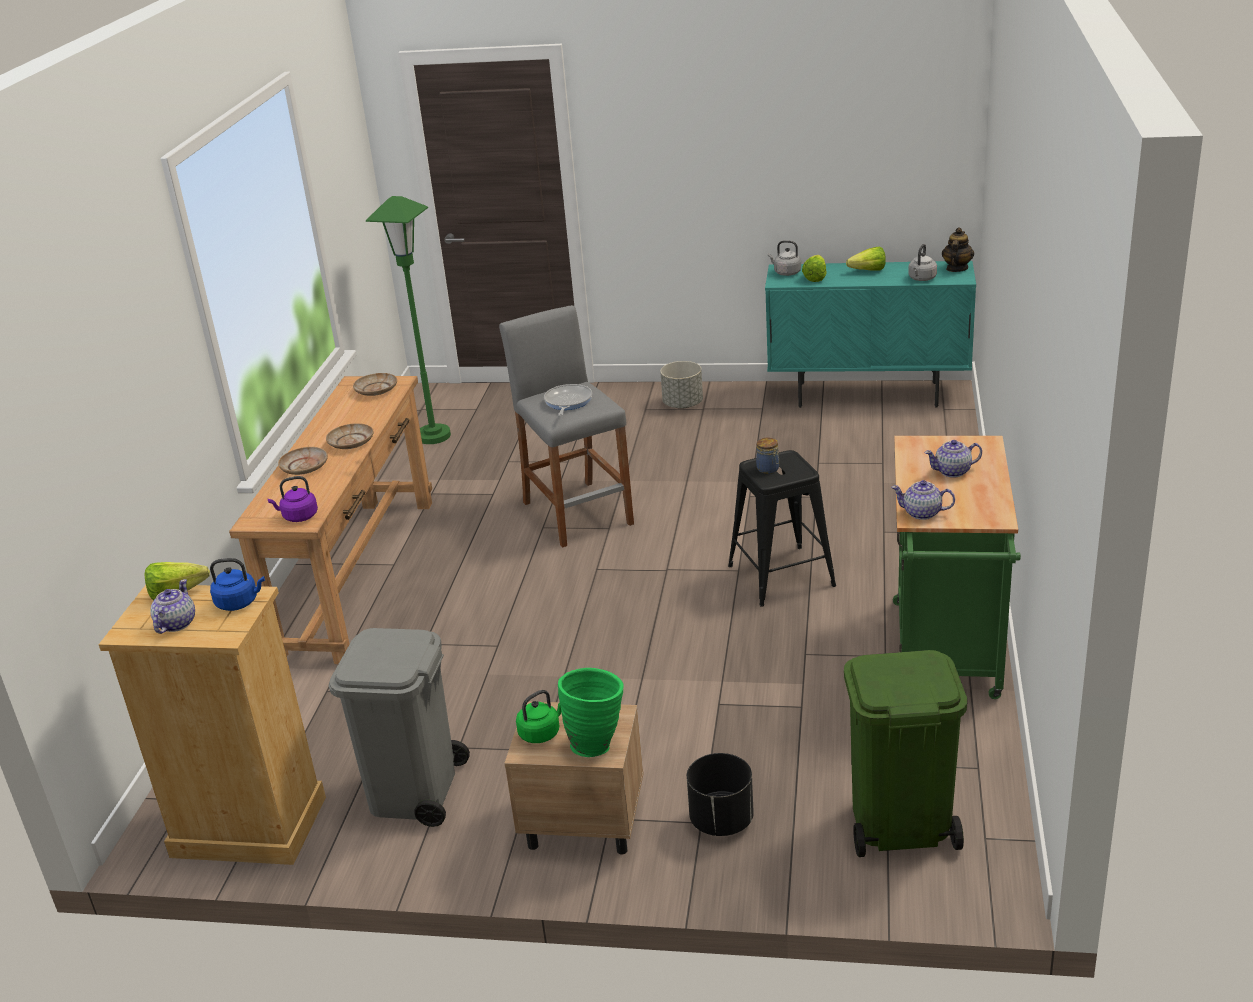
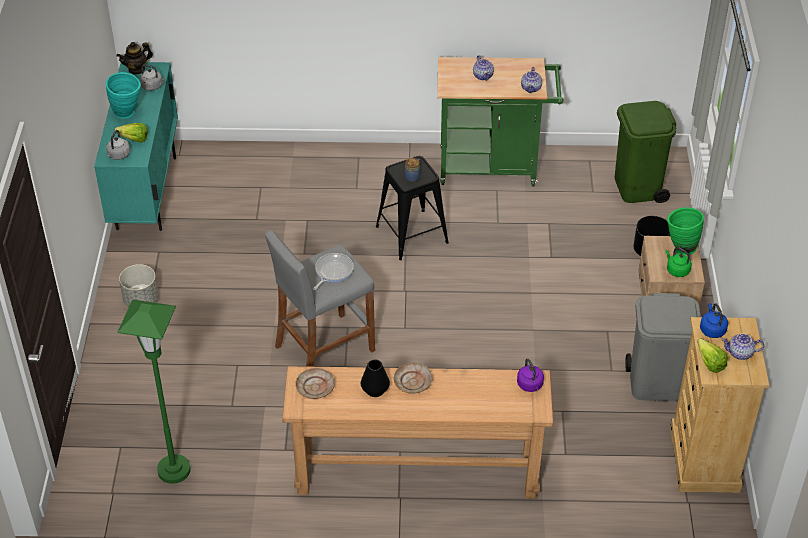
camera: 100 degrees left, 15 degrees up
beige plate [278,447,328,475] -> none
frying pan [544,384,592,416] -> frying pan turned 120 degrees clockwise [313,253,354,290]
lettuce [846,247,886,271] -> turquoise vase [106,72,141,119]
teapot [942,227,974,272] -> teapot turned 45 degrees counterclockwise [117,42,153,75]
none -> black vase [361,360,390,397]

